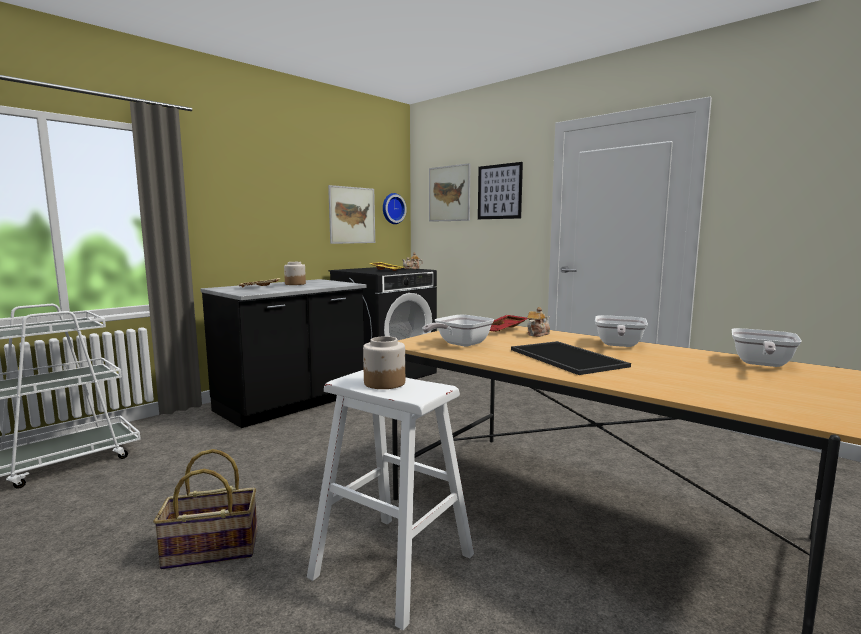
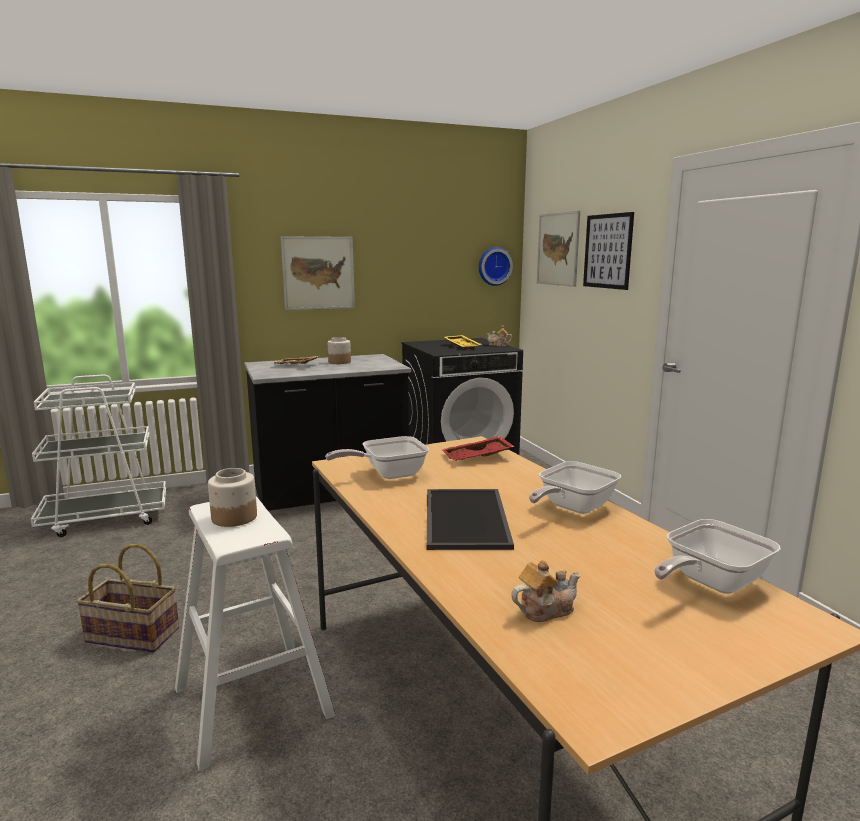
camera: 25 degrees right, 5 degrees up
picture [328,185,375,244] -> picture moved to [281,236,355,310]
teapot [527,307,550,337] -> teapot moved to [511,560,580,622]

